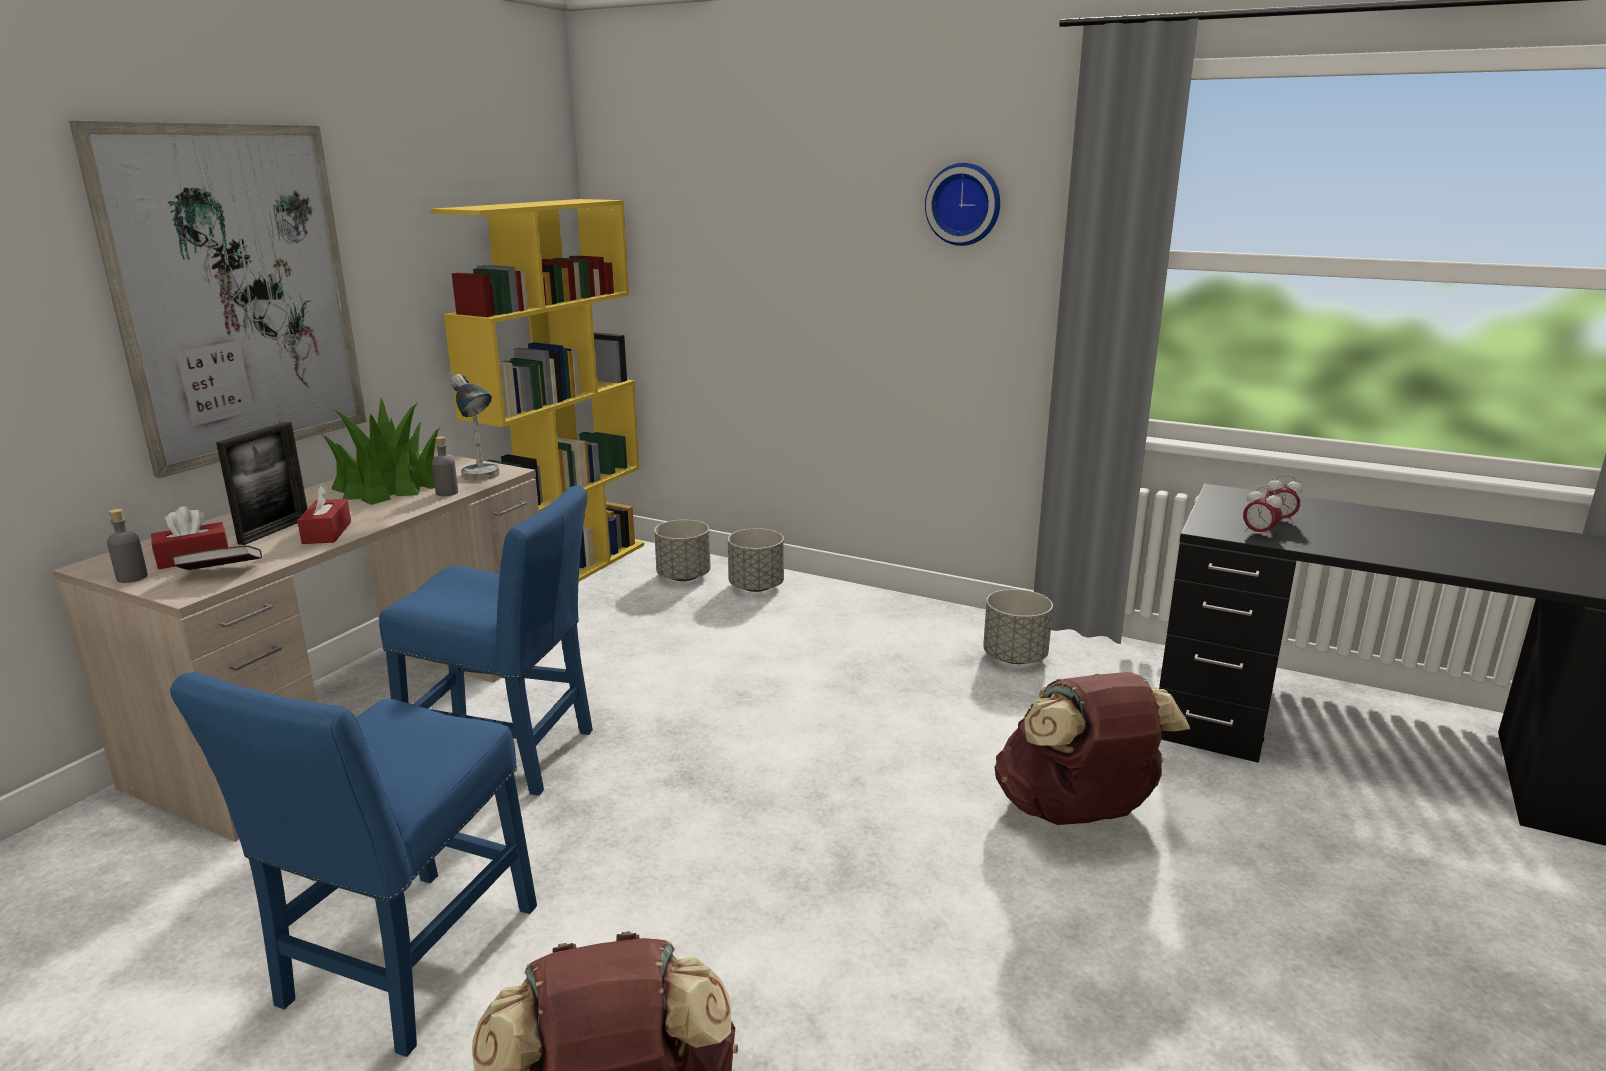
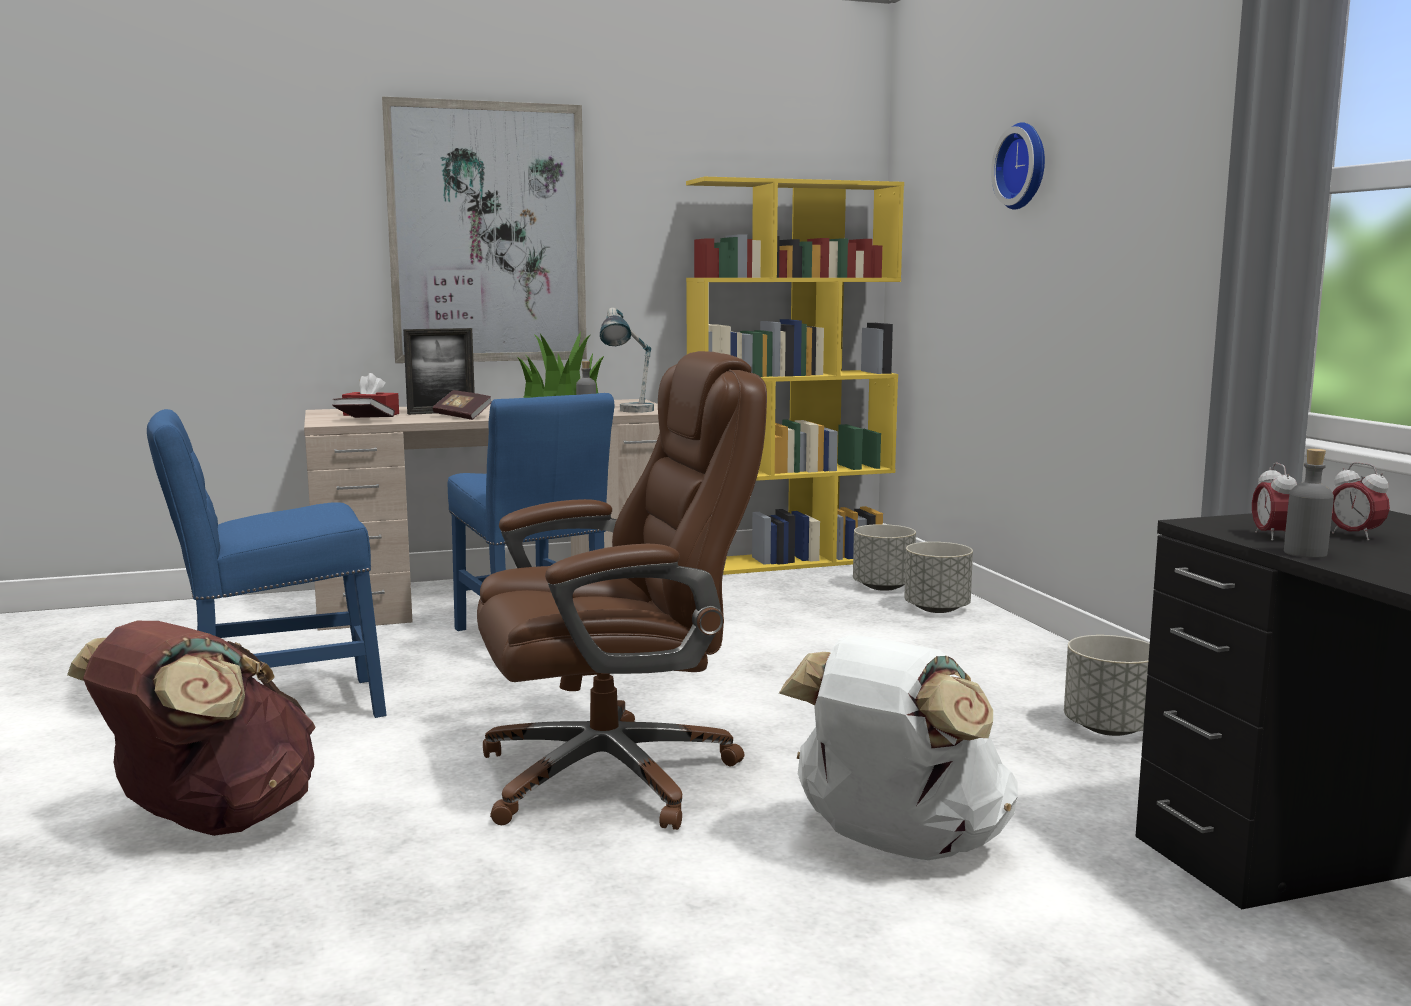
camera: 45 degrees right, 10 degrees down
grey bottle [107,509,148,583] -> grey bottle moved to [1284,449,1334,558]
red tissue box [297,485,351,544] -> book [432,390,492,420]
wall clock [925,163,1000,246] -> wall clock moved to [991,122,1045,210]
brown backpack [994,672,1190,825] -> white backpack [779,635,1018,860]
none -> brown office chair [477,351,767,830]

